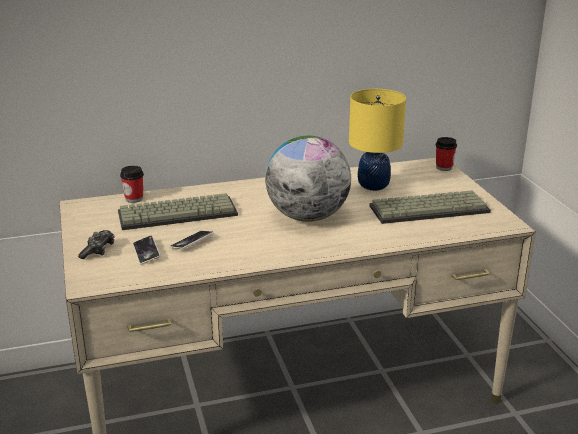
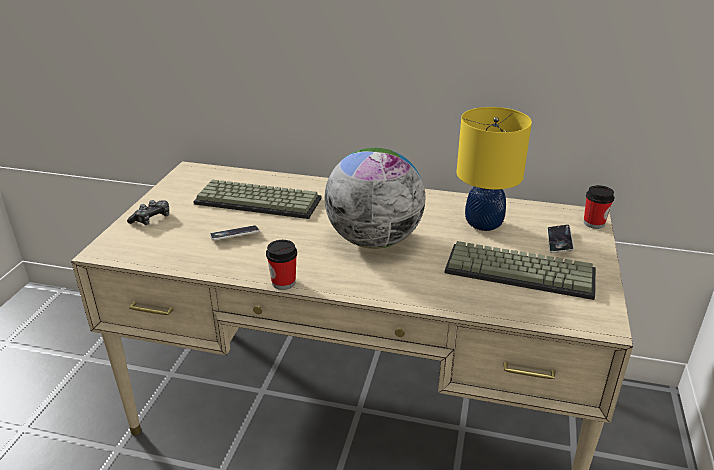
camera: 30 degrees right, 5 degrees up
cup [120,166,144,203] -> cup moved to [266,240,297,290]
phone [133,236,160,265] -> phone moved to [547,225,574,253]

